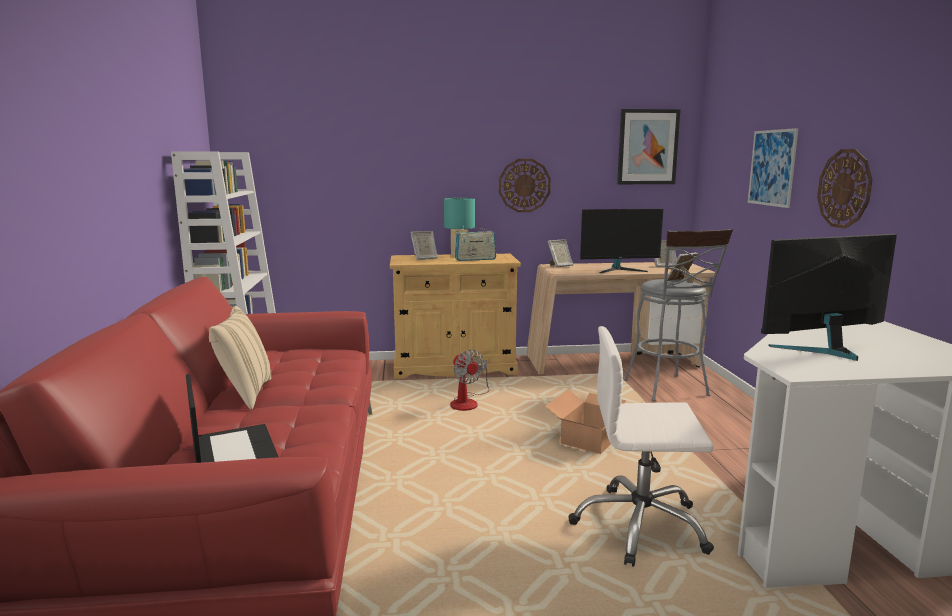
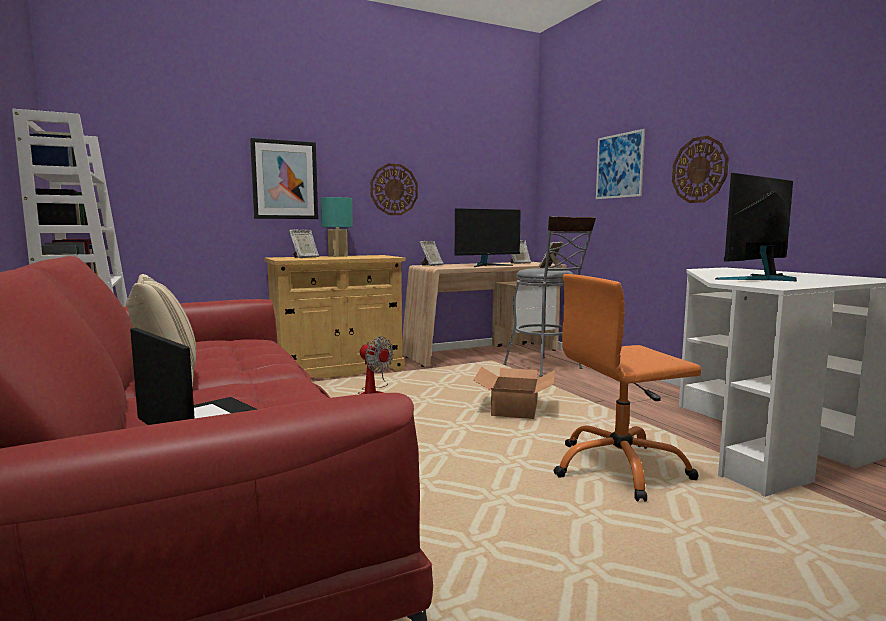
camera: 20 degrees left, 5 degrees down
radio [455,226,496,261] -> none
white office chair [568,326,714,567] -> orange office chair [553,274,702,502]
picture [617,109,681,184] -> picture moved to [250,138,318,219]

